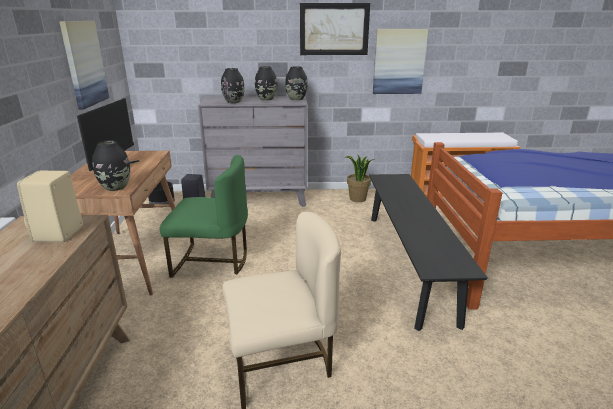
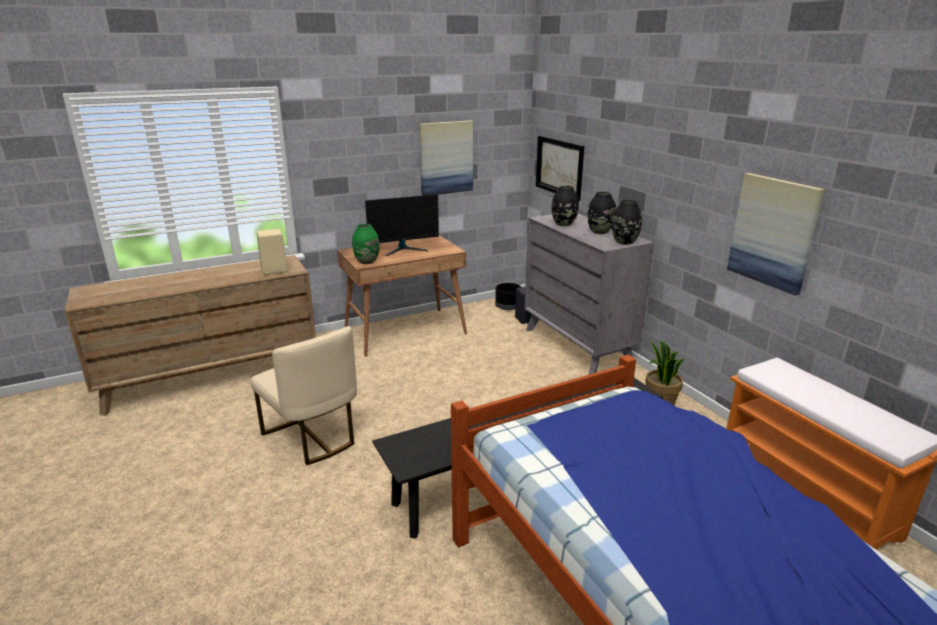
camera: 65 degrees right, 0 degrees up
black vase [92,140,130,191] -> green vase [352,224,380,264]
green chair [159,155,248,278] -> none
picture [300,3,370,55] -> picture moved to [536,136,584,201]

